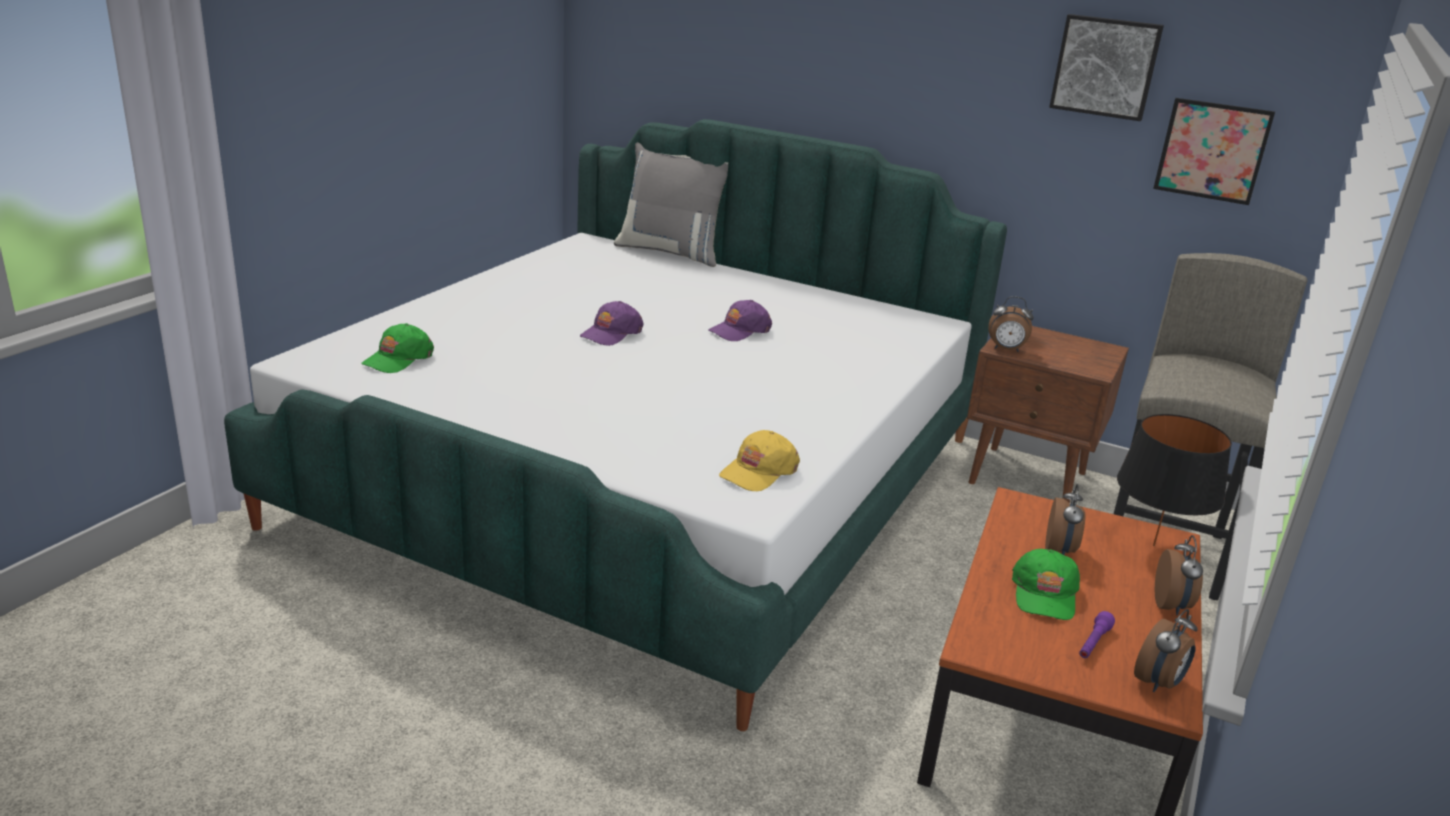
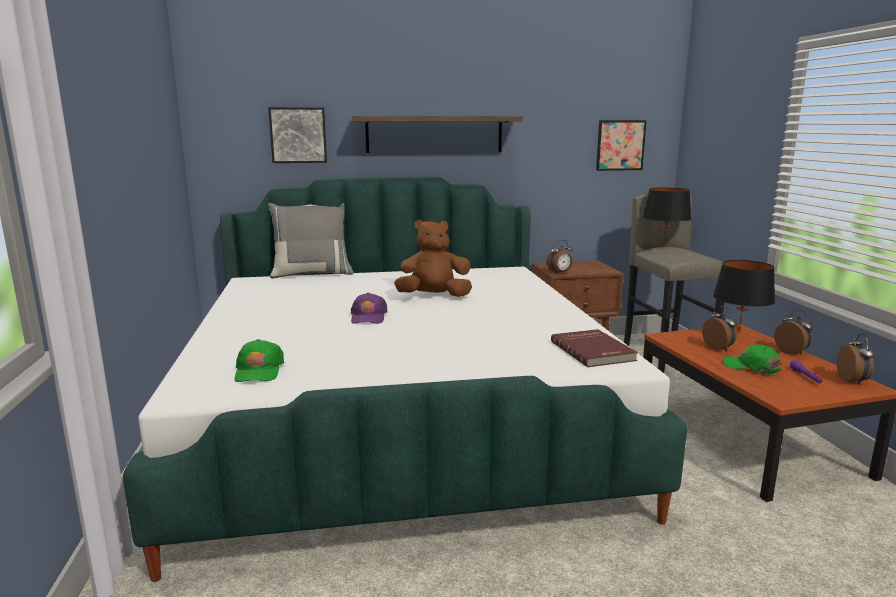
camera: 35 degrees left, 10 degrees down
purple cap [709,300,772,341] -> brown plush toy [394,220,472,297]
yellow cap [719,430,800,491] -> red book [551,329,638,367]
green cap [1012,549,1080,620] -> green cap turned 150 degrees clockwise [723,344,782,375]
picture [1049,14,1164,121] -> picture moved to [268,107,327,163]
none -> shelf [351,116,523,153]
none -> black table lamp [643,188,691,248]

